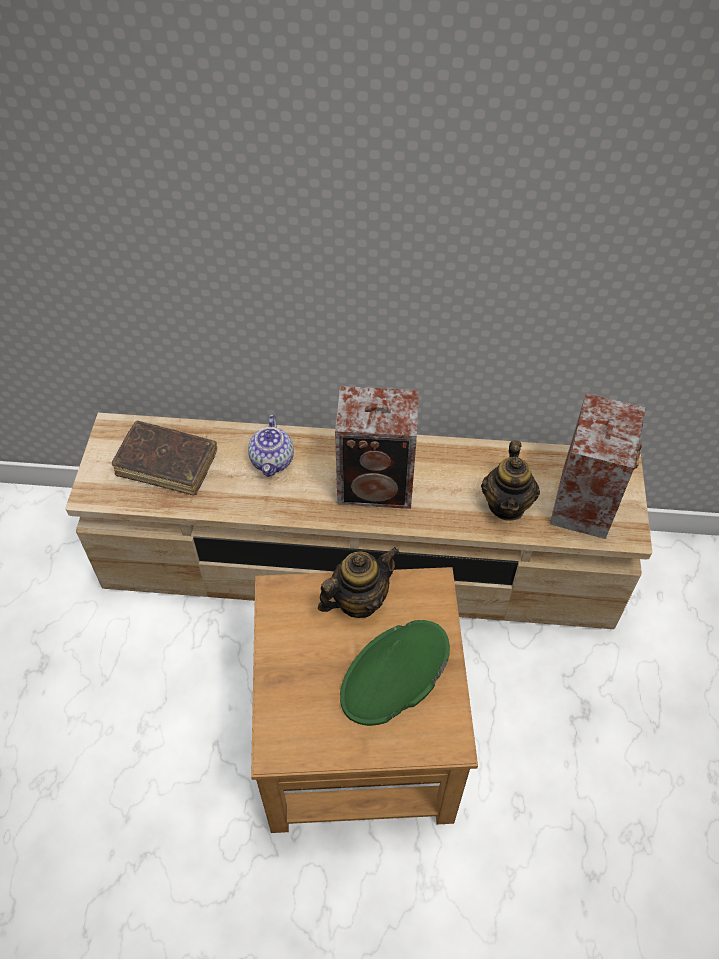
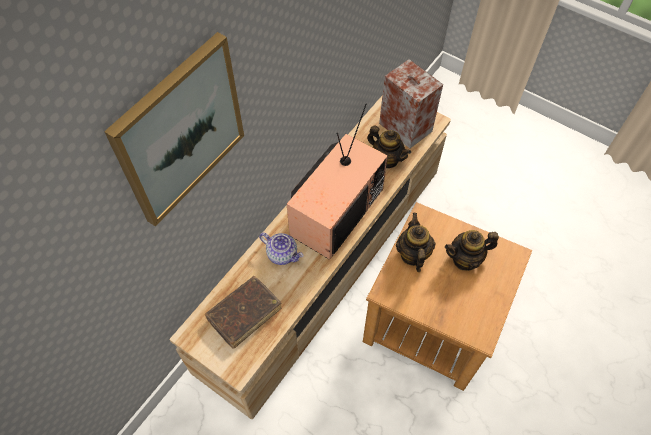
camera: 60 degrees left, 5 degrees up
speaker [335,386,419,509] -> television [287,104,388,260]
green hat [340,620,450,726] -> teapot [445,230,499,271]
none -> picture [104,32,244,226]

